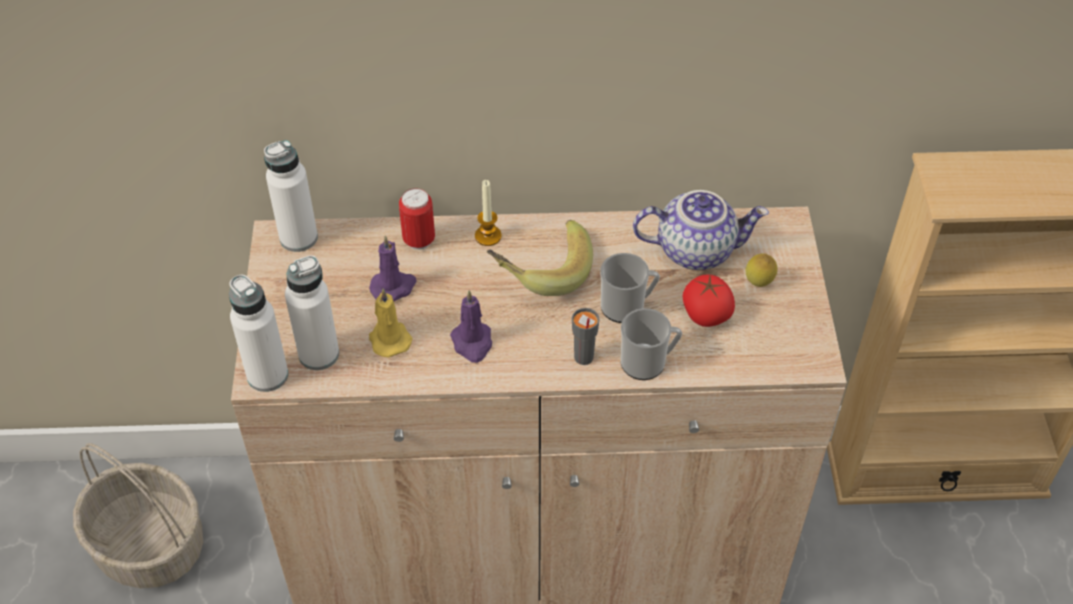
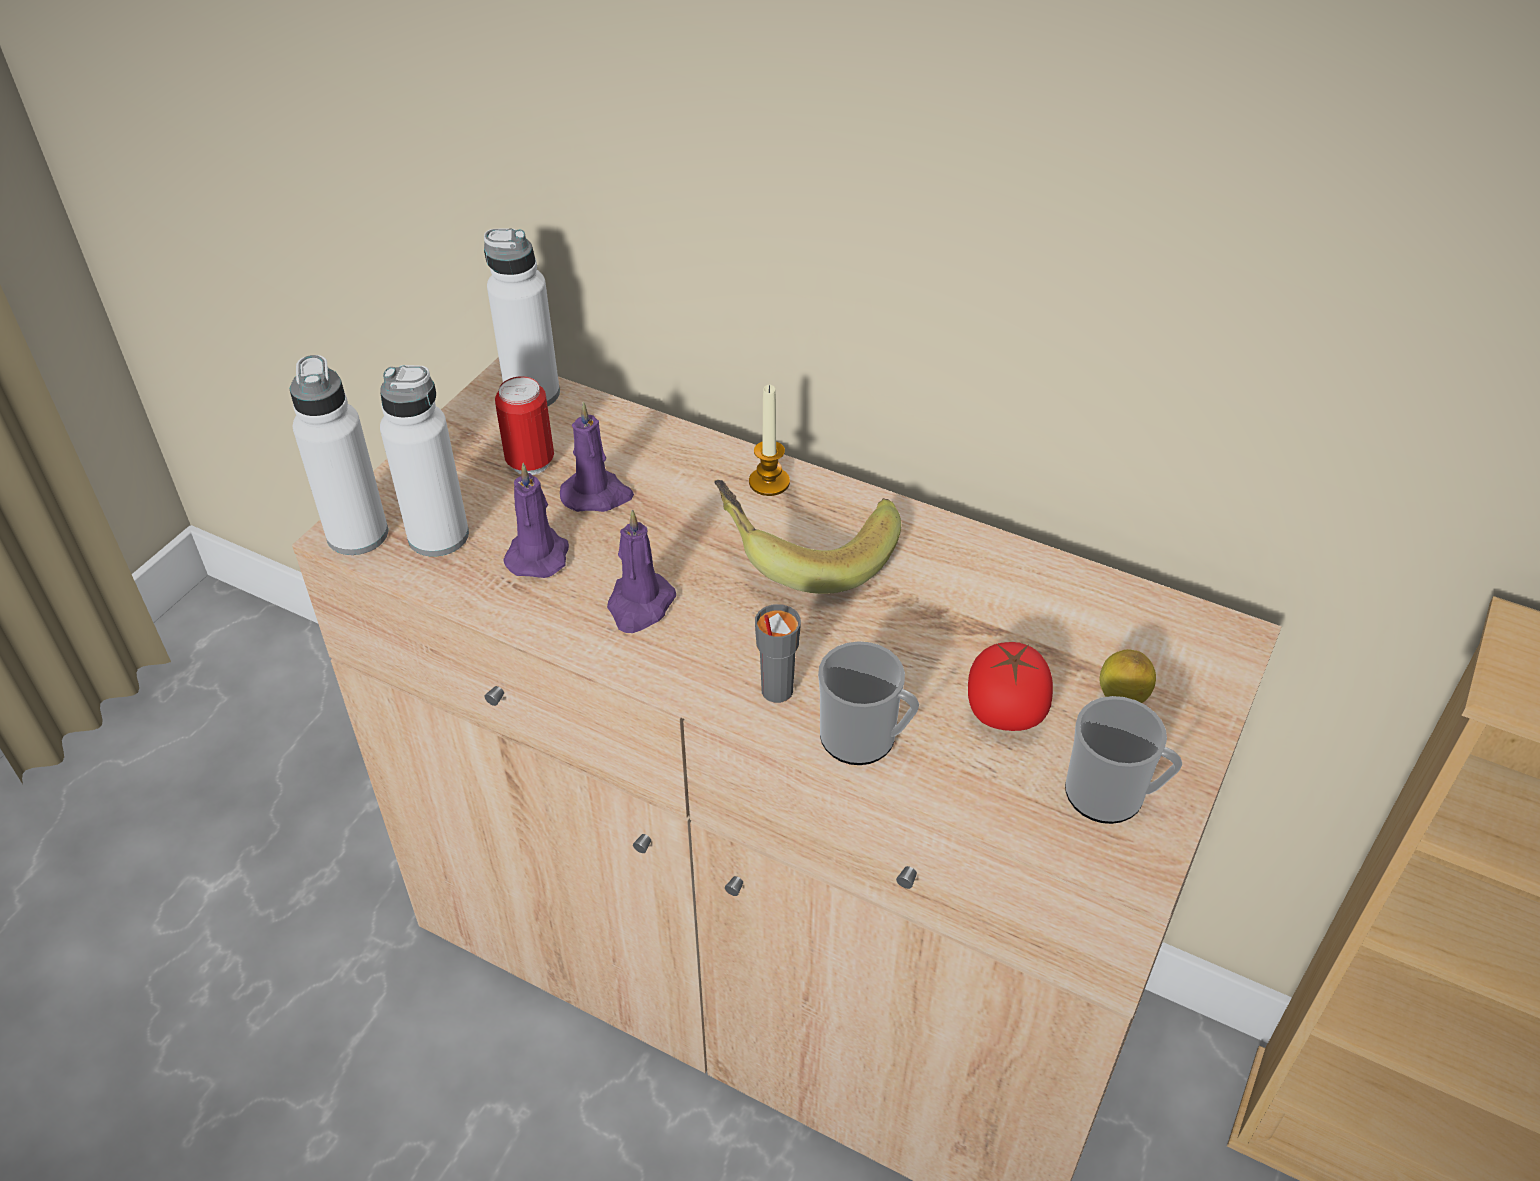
camera: 30 degrees right, 5 degrees down
basket [73,443,203,588] -> none
yellow candle [369,289,413,357] -> purple candle [503,463,569,578]
can [399,188,435,250] -> can moved to [495,376,554,475]
mug [600,253,660,323] -> mug moved to [1065,696,1182,824]
teapot [633,190,769,270] -> none

